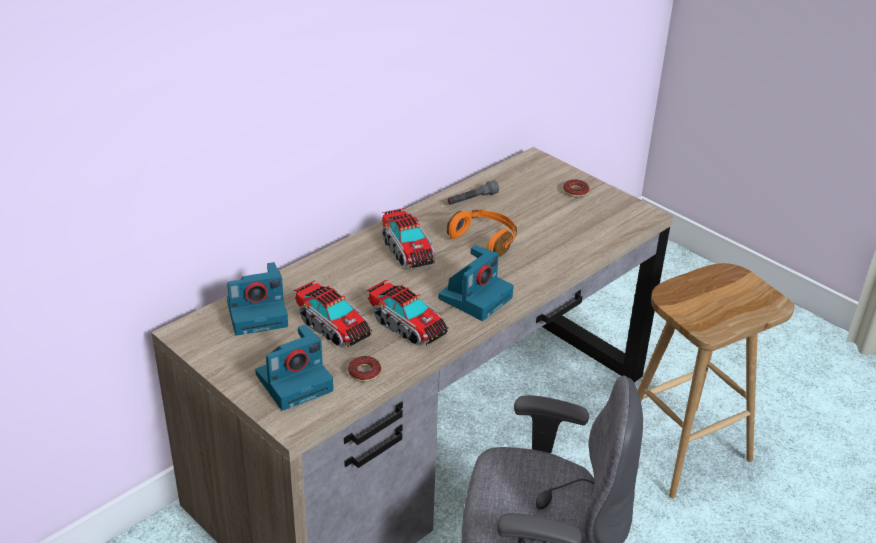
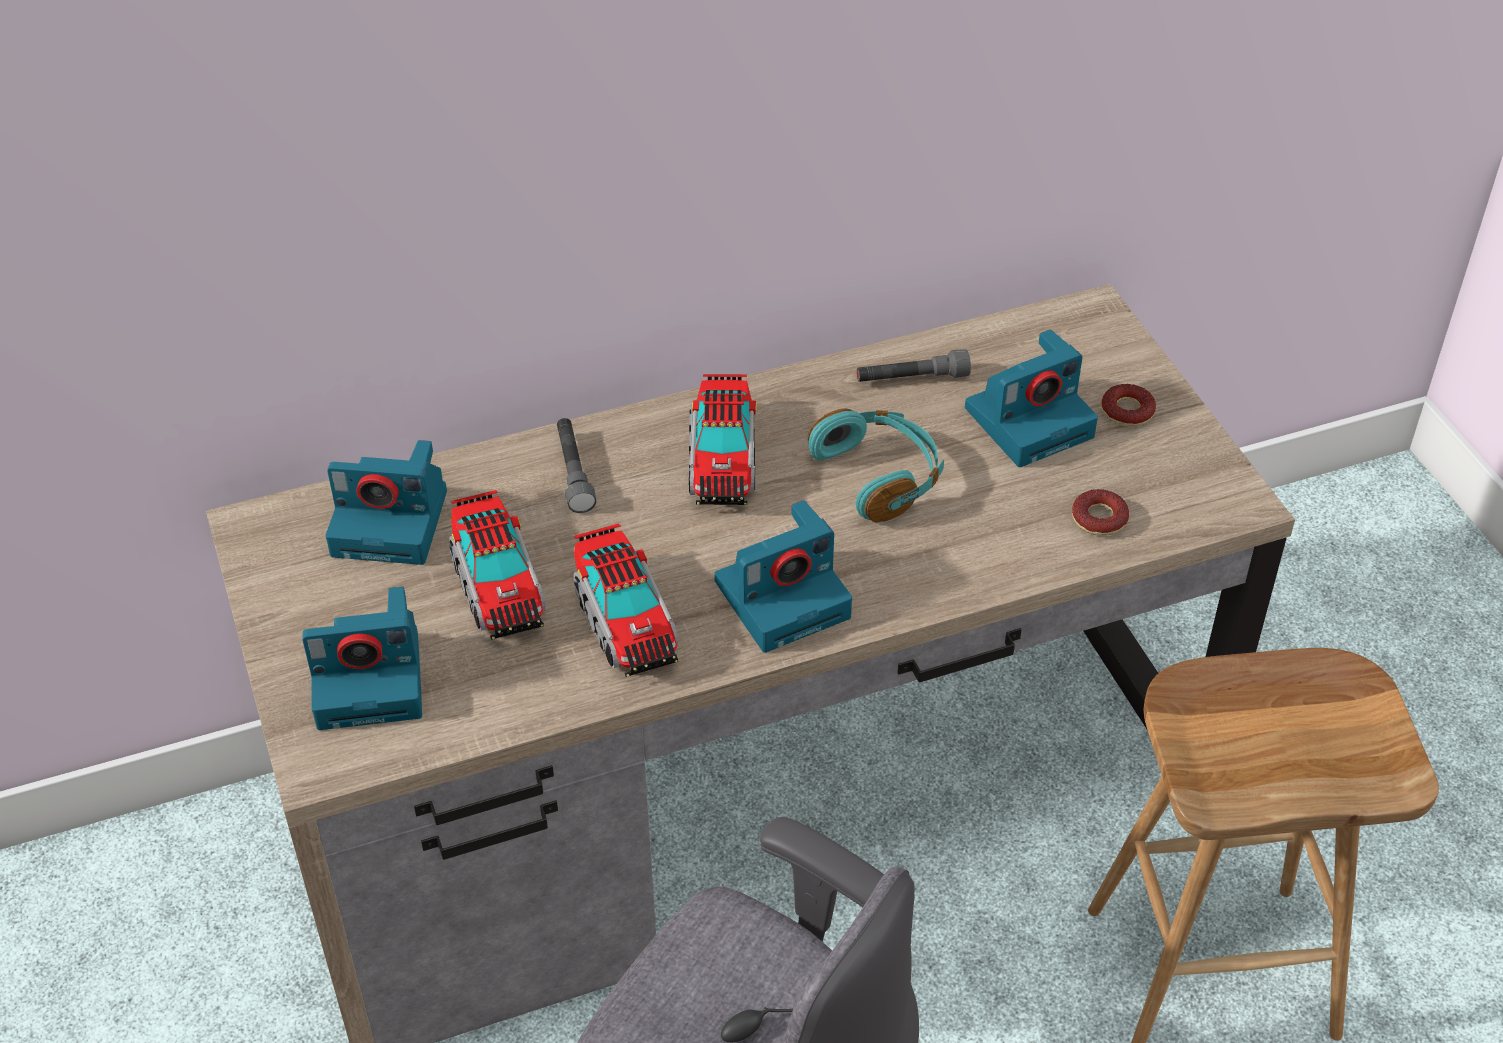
camera: 25 degrees right, 10 degrees up
donut [348,356,381,382] -> donut moved to [1072,489,1129,536]
orange headphones [447,209,517,257] -> turquoise headphones [808,408,944,522]
none -> grey flashlight [557,418,596,513]
none -> camera [965,330,1098,467]

